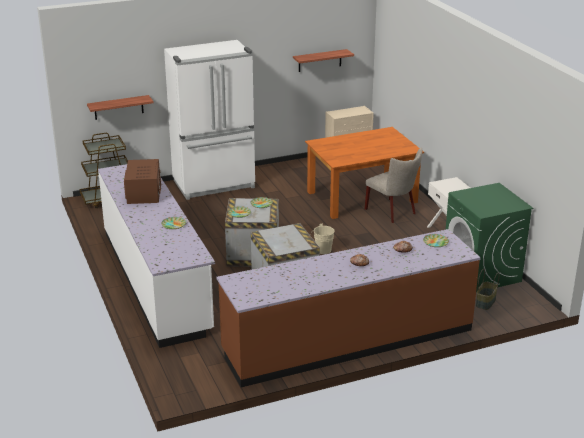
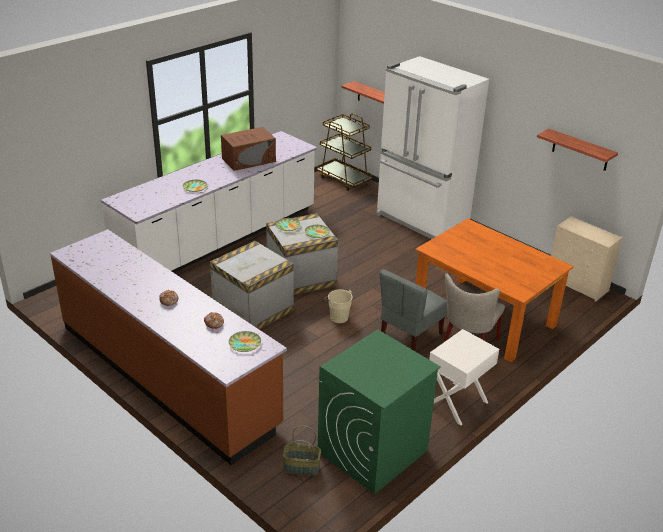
camera: 65 degrees right, 5 degrees up
none -> grey chair [380,269,447,352]

